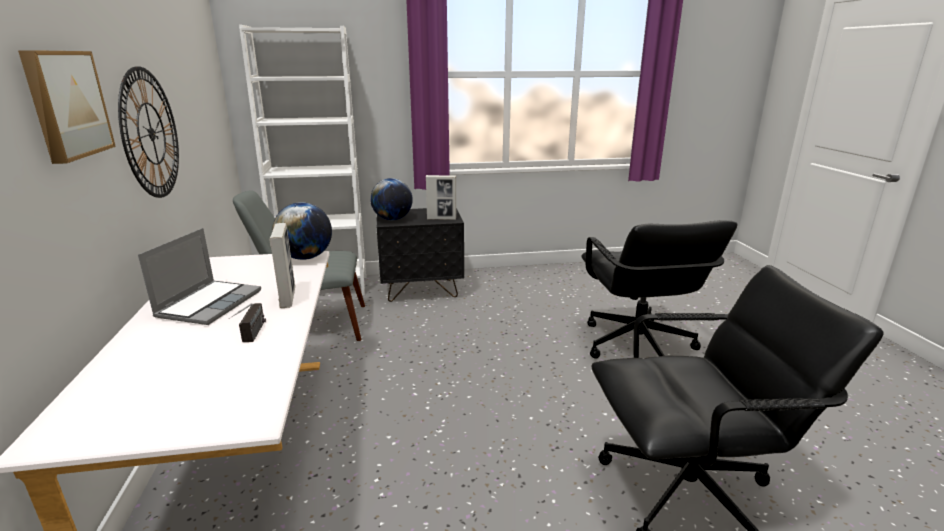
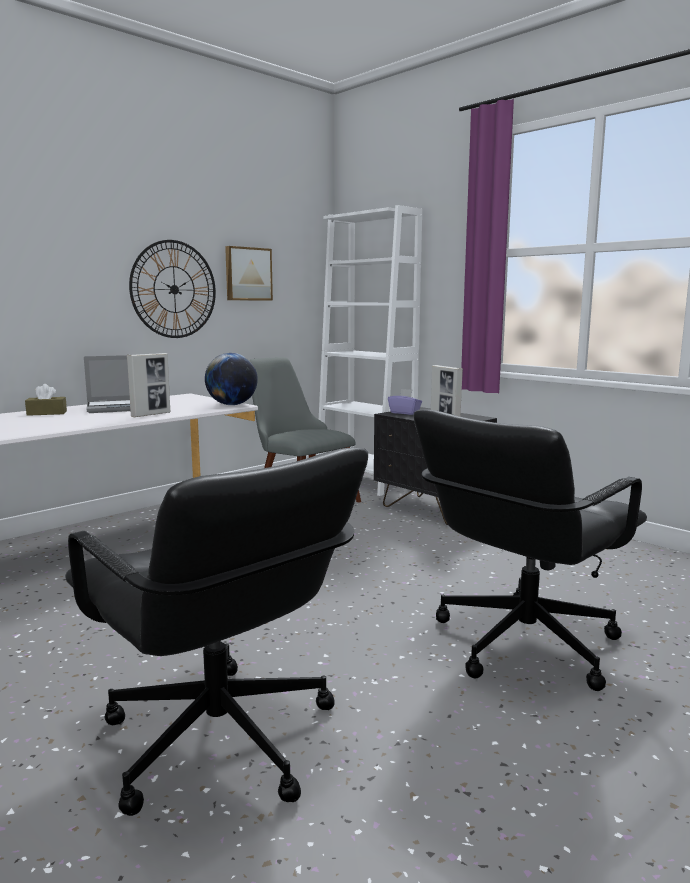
camera: 55 degrees right, 10 degrees down
picture [18,50,116,164] -> picture moved to [225,246,273,300]
radio [228,303,266,342] -> none
globe [370,178,413,220] -> purple tissue box [388,389,422,415]
none -> brown tissue box [25,384,67,416]

